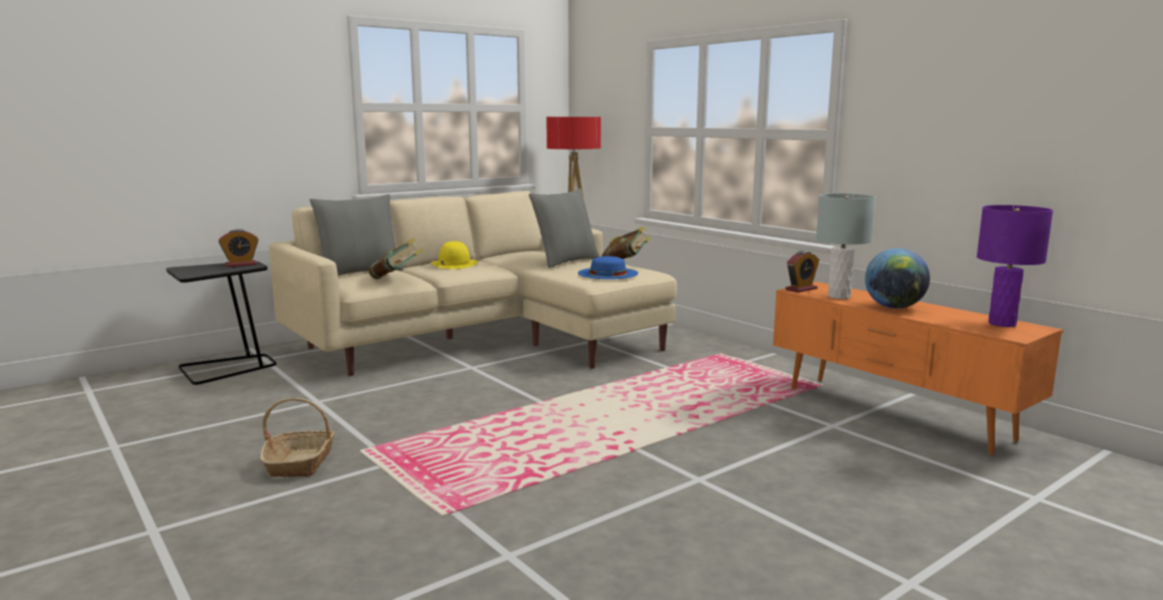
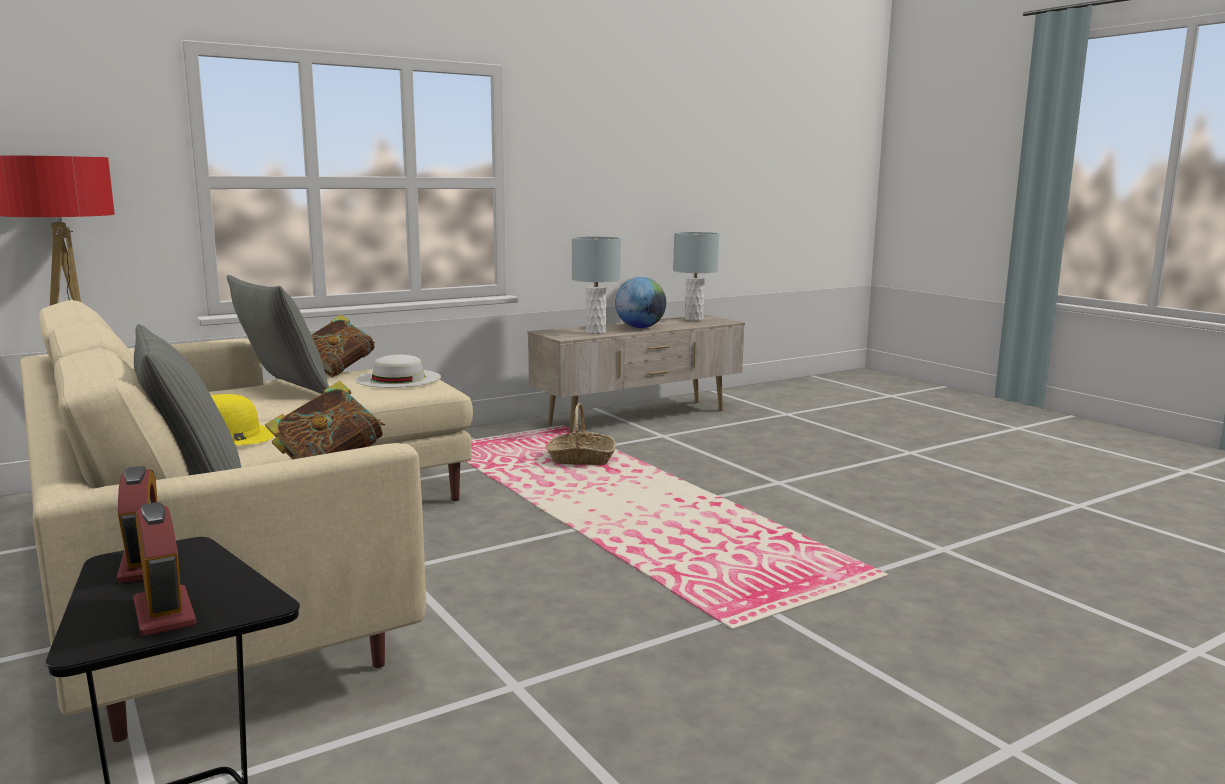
camera: 85 degrees left, 0 degrees up
basket [260,398,335,477] -> basket moved to [547,403,616,465]
blue hat [578,256,638,279] -> white hat [355,355,441,388]
orange tv stand [773,282,1063,455] -> beige tv stand [527,315,745,433]
alarm clock [785,251,819,293] -> alarm clock moved to [133,502,196,636]
purple table lamp [977,205,1053,327] -> grey table lamp [673,232,719,321]

